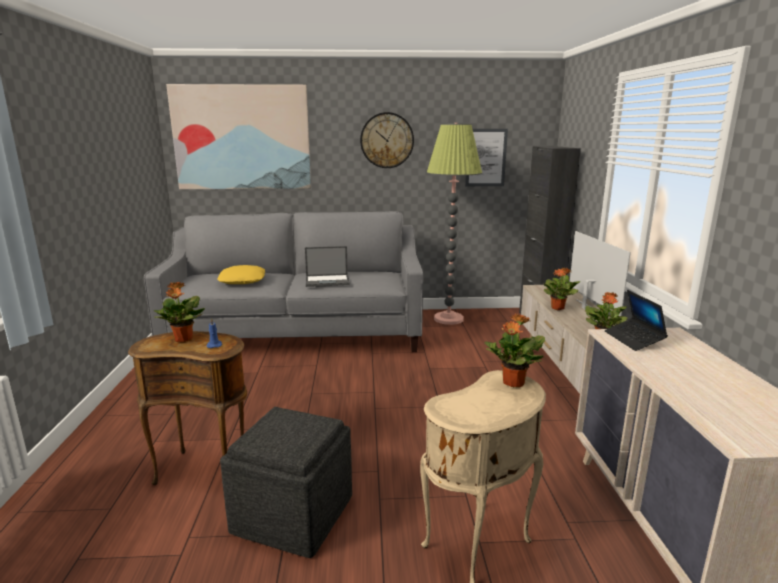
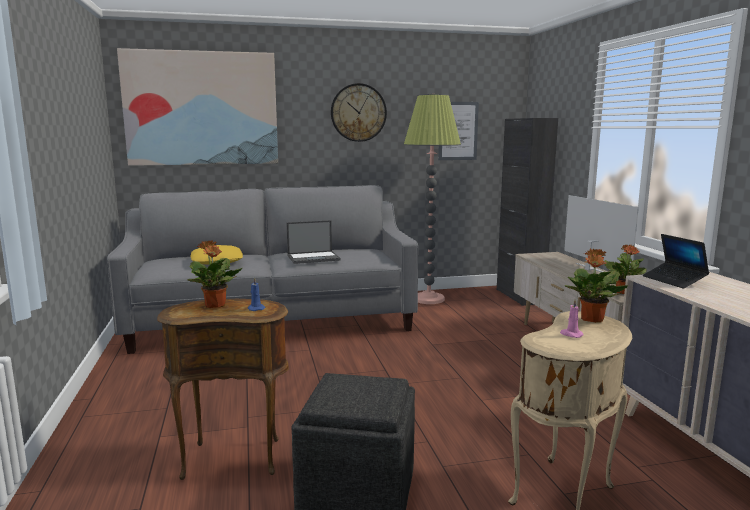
camera: 10 degrees left, 5 degrees down
potted plant [544,268,581,310] -> none
none -> pink candle [560,300,584,338]

